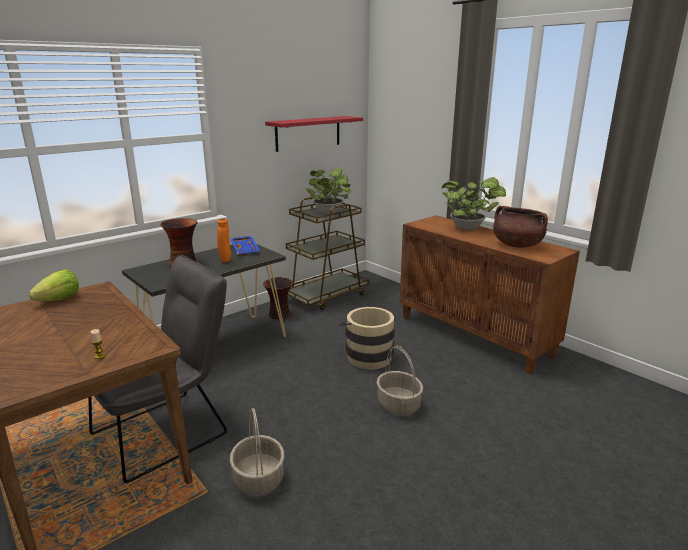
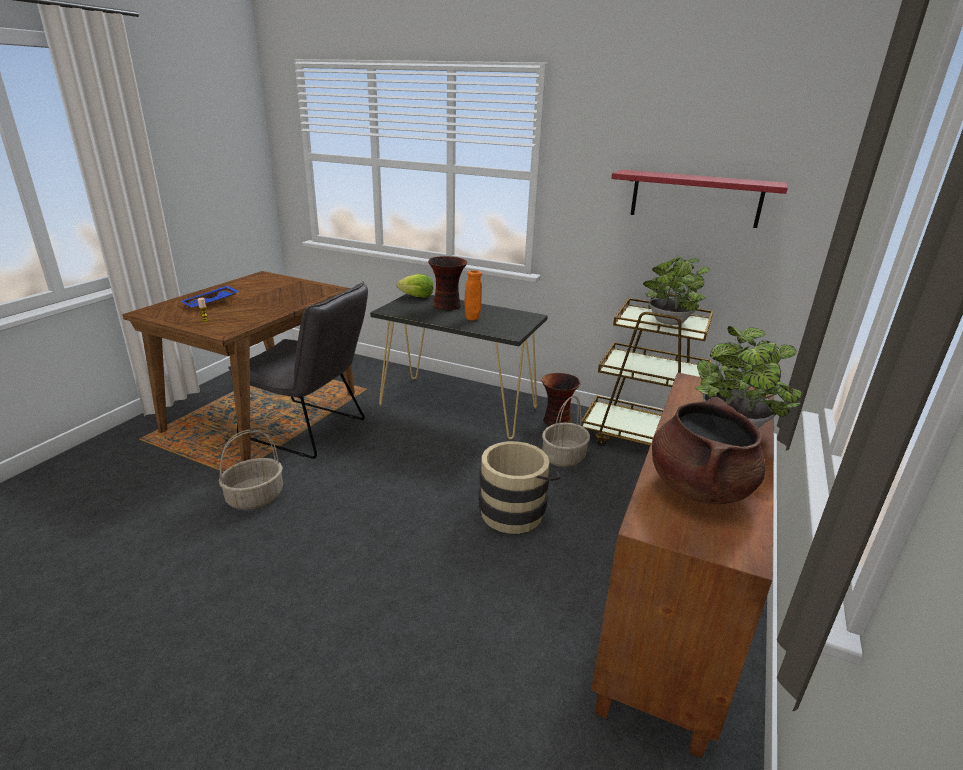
camera: 65 degrees right, 5 degrees up
lettuce [29,270,79,301] -> lettuce moved to [397,274,433,298]
blue tray [230,236,260,256] -> blue tray moved to [181,286,240,308]
basket [376,346,423,415] -> basket moved to [542,395,590,467]

